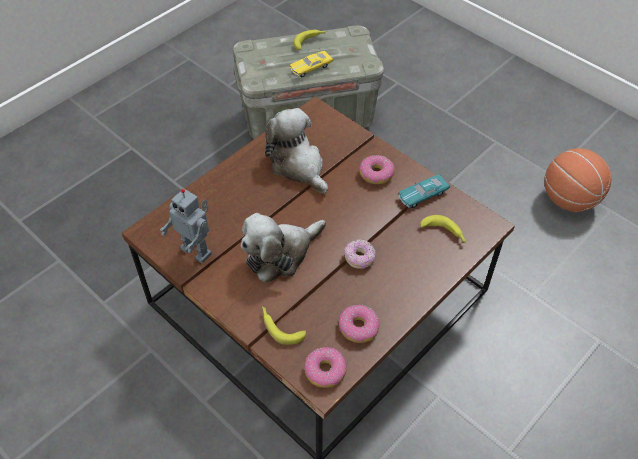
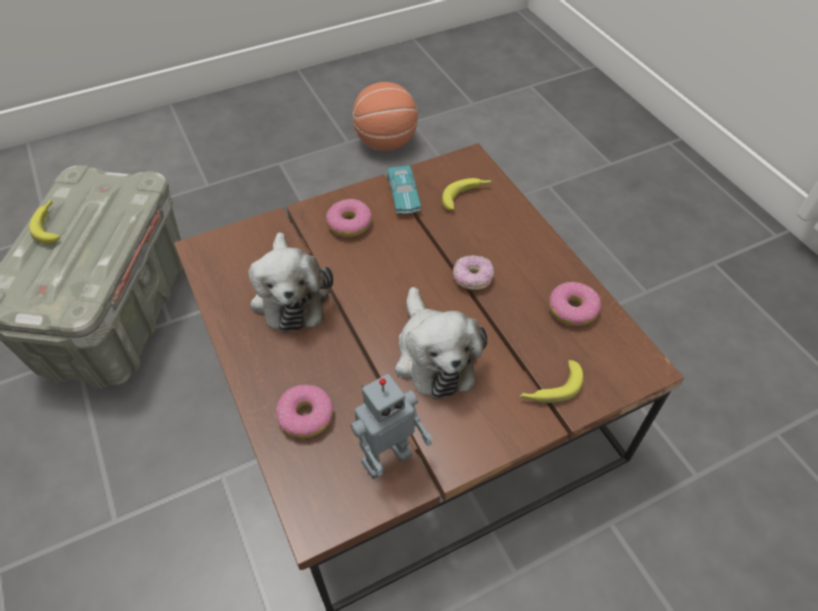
camera: 70 degrees left, 0 degrees up
plush toy [265,108,328,193] -> plush toy turned 90 degrees counterclockwise [249,232,333,333]
yellow toy car [290,51,333,77] -> none
donut [304,347,347,388] -> donut moved to [275,385,333,439]

